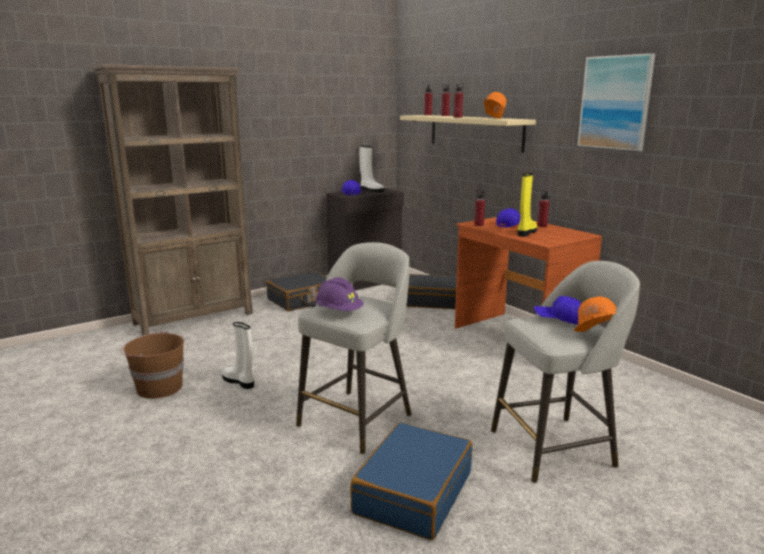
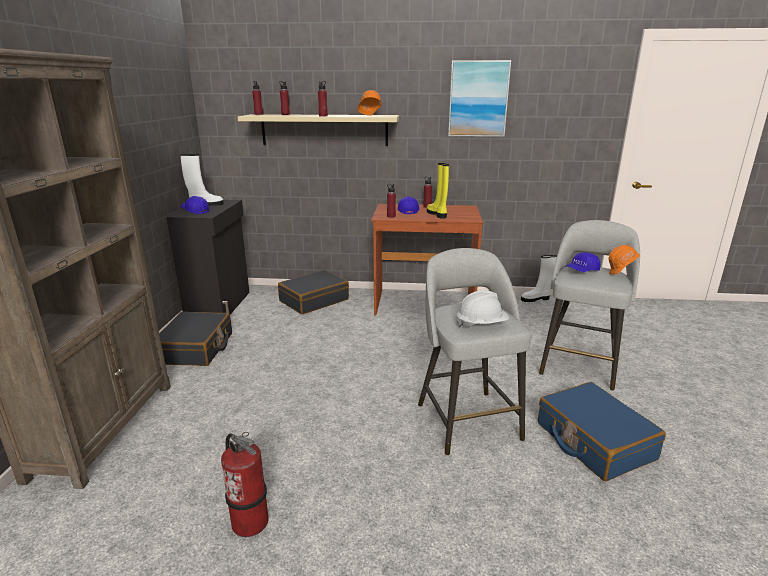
camera: 50 degrees left, 5 degrees up
brown bucket [120,331,184,399] -> fire extinguisher [221,432,269,537]
white boot [222,322,254,389] -> white boot moved to [521,255,557,302]
purple hard hat [315,277,364,311] -> white hard hat [456,290,509,327]

